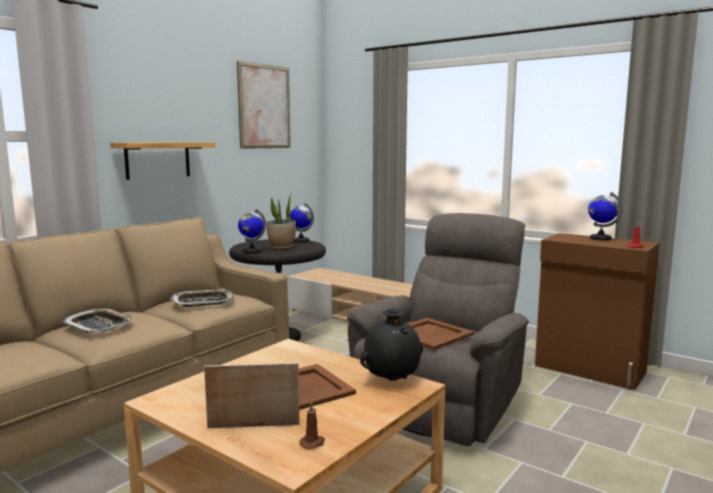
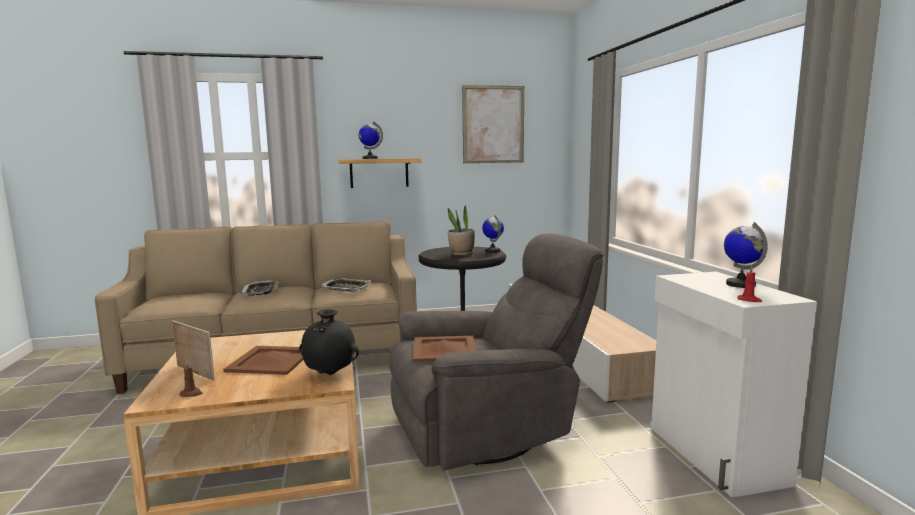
camera: 40 degrees right, 0 degrees up
globe [238,209,266,254] -> globe moved to [359,121,383,159]
brown cabinet [535,233,660,390] -> white cabinet [651,272,817,497]

